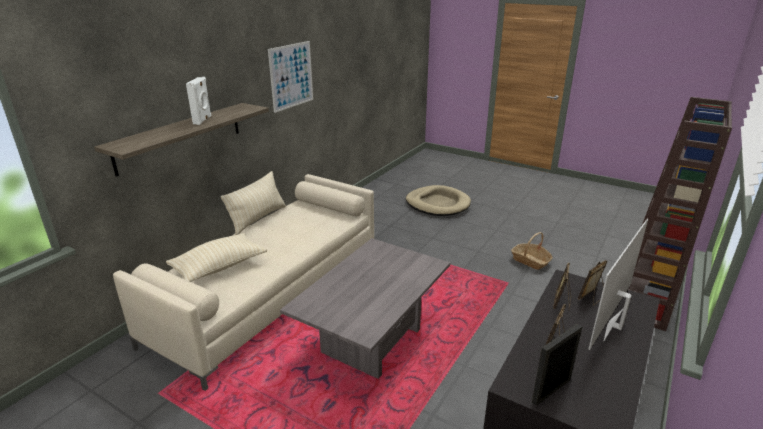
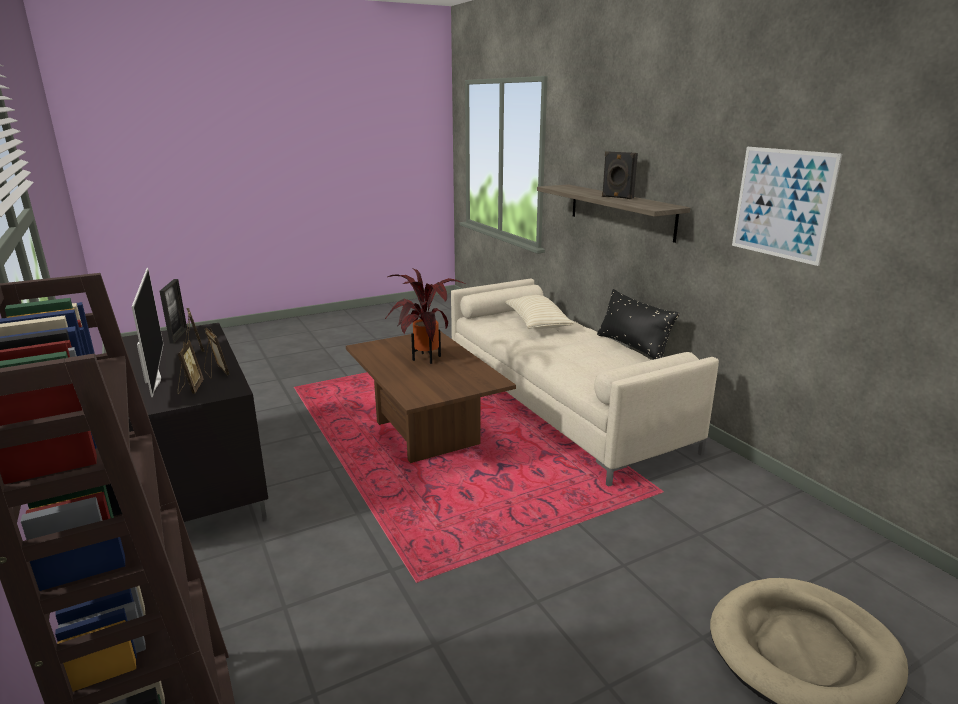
camera: 120 degrees right, 5 degrees down
white speaker [186,77,212,125] -> black speaker [602,151,638,199]
beige pillow [221,171,286,235] -> black pillow [597,289,679,359]
grey coffee table [280,238,450,379] -> brown coffee table [346,331,516,463]
basket [511,232,552,270] -> none
none -> potted plant [385,268,466,364]

